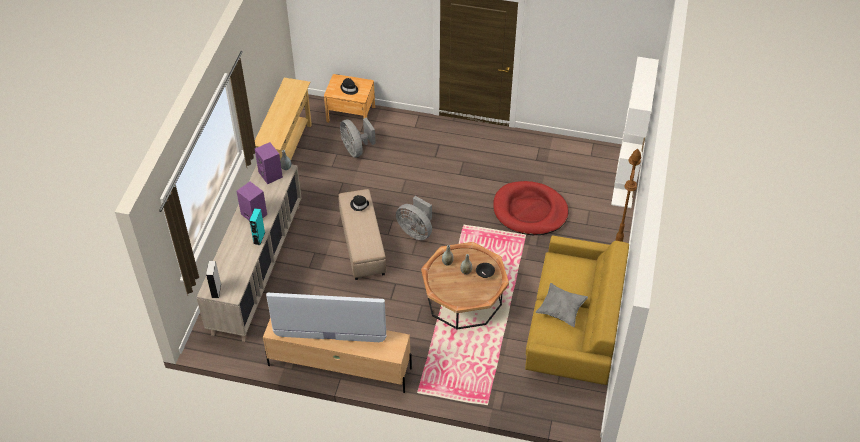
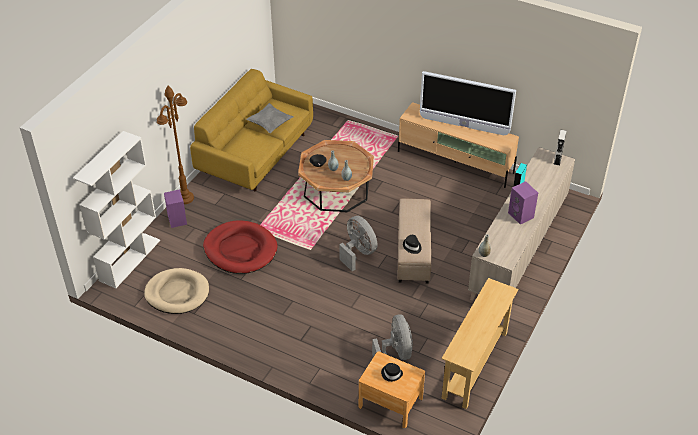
camera: 165 degrees left, 5 degrees down
purple speaker [255,142,283,184] -> purple speaker moved to [164,189,187,228]
none -> beige dog bed [144,268,209,314]

